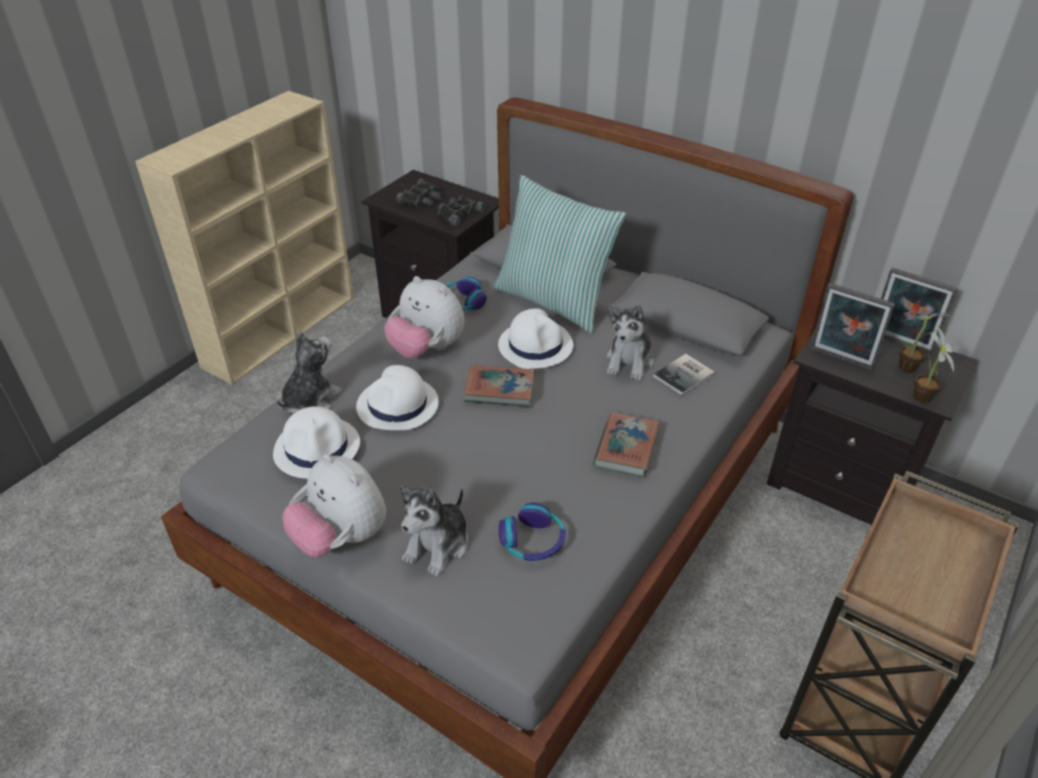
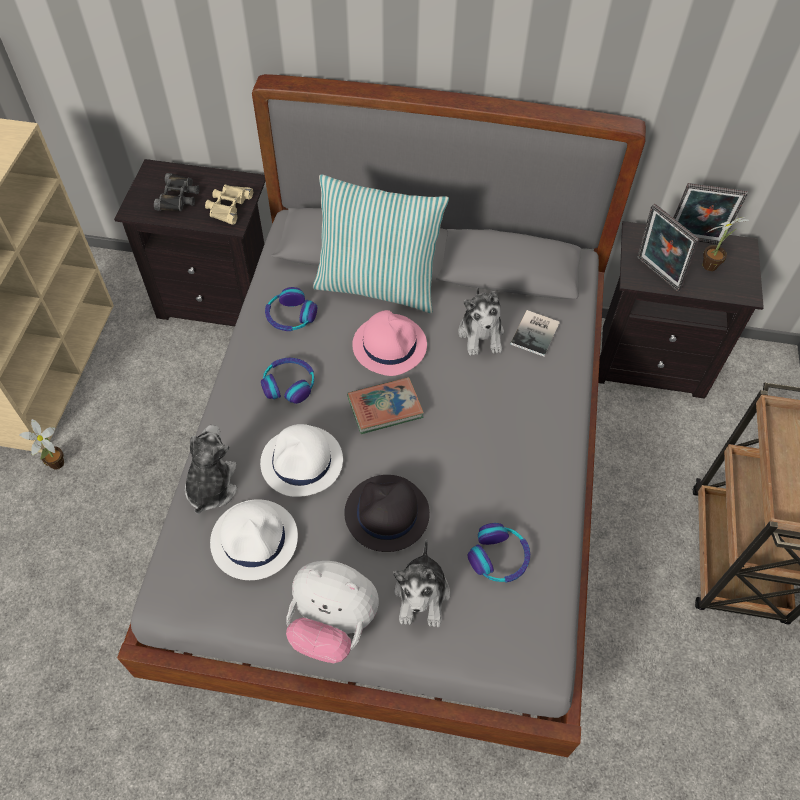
camera: 25 degrees left, 15 degrees up
plush toy [384,276,464,358] -> headphones [261,358,314,404]
black binoculars [438,195,485,226] -> beige binoculars [205,184,253,225]
white hat [498,308,573,369] -> pink hat [352,310,427,376]
book [593,412,660,477] -> none
picture frame [811,283,895,370] -> picture frame turned 45 degrees clockwise [637,204,699,292]
potted plant [913,325,954,403] -> potted plant moved to [19,419,64,470]
none -> black hat [344,475,430,552]

